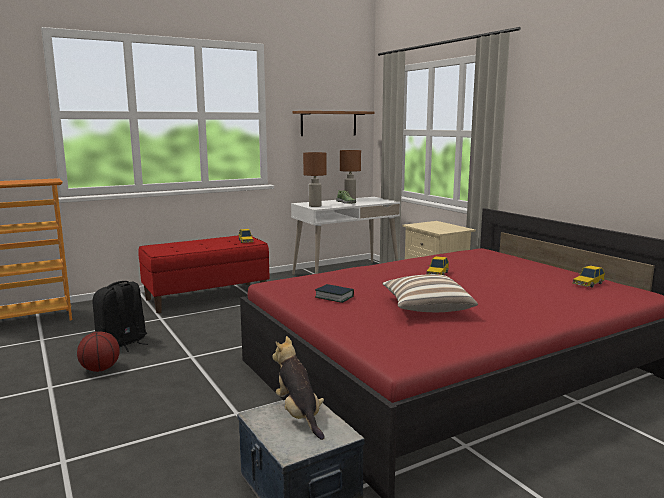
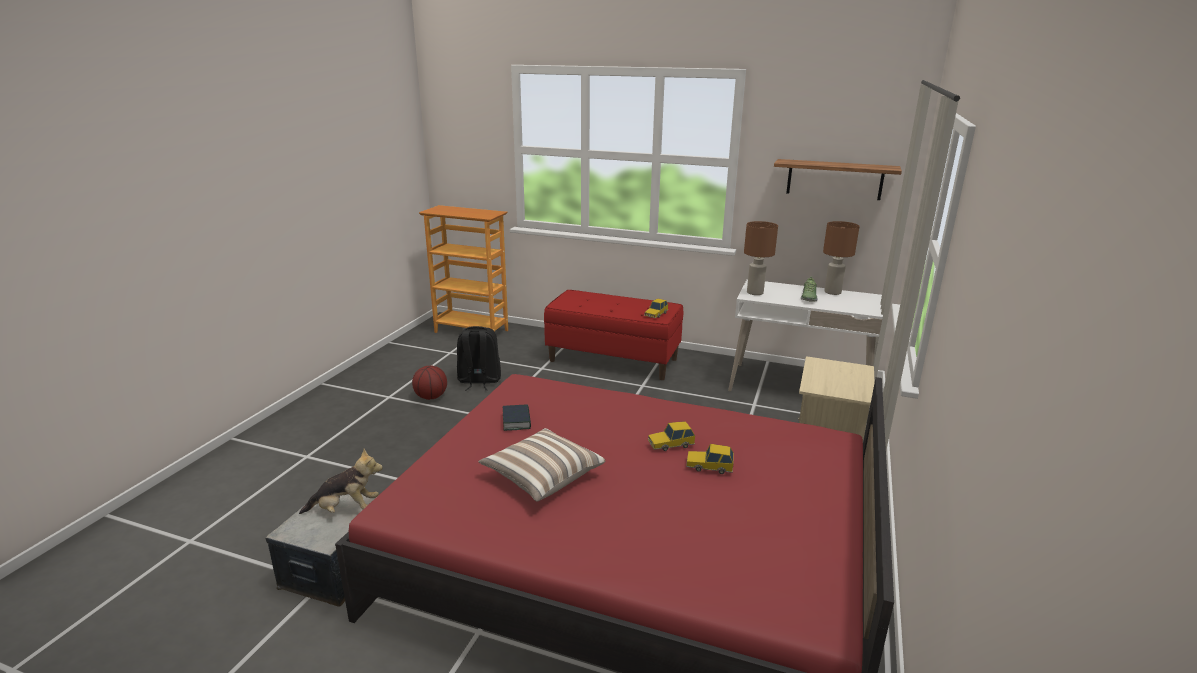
camera: 50 degrees right, 10 degrees up
plush toy [272,336,325,440] -> plush toy turned 60 degrees clockwise [299,449,383,514]
toy car [573,265,605,288] -> toy car moved to [686,444,734,474]

